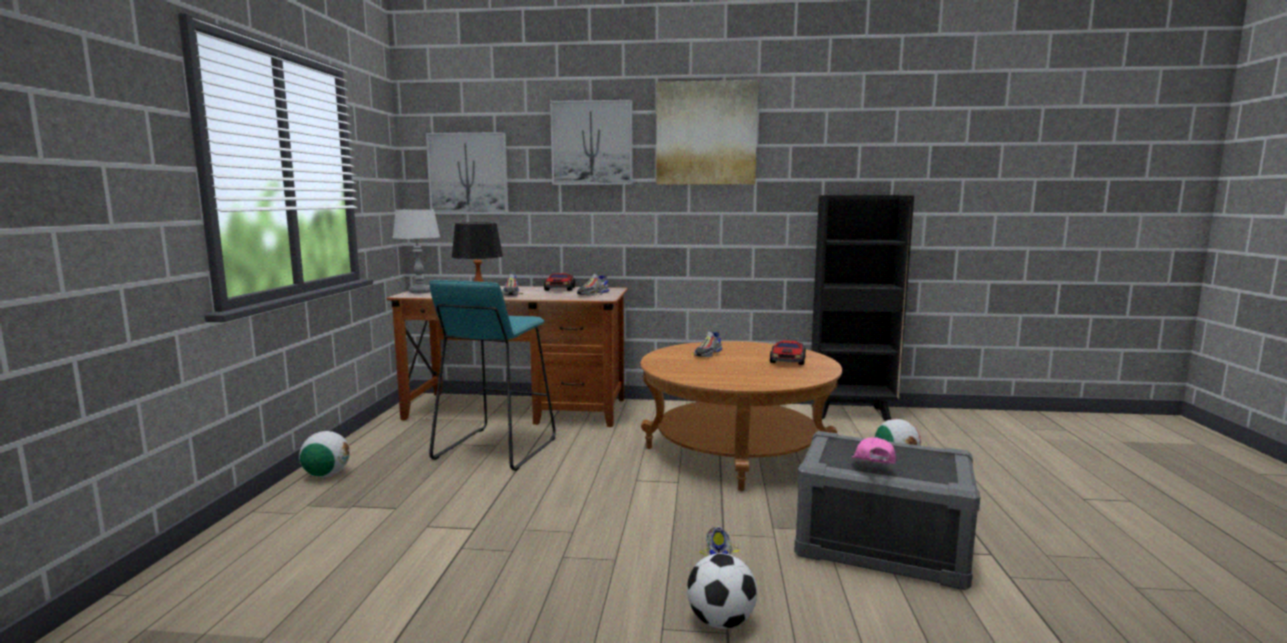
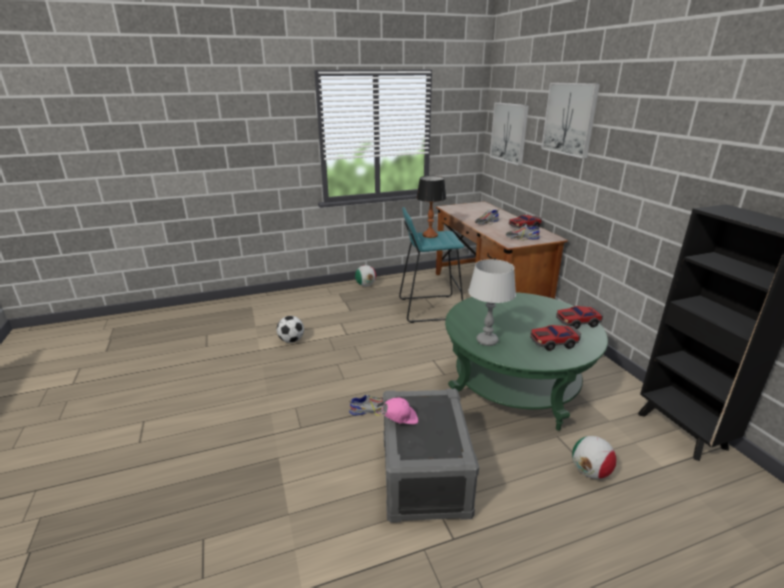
camera: 65 degrees right, 15 degrees up
grey table lamp [392,209,440,294] -> grey table lamp moved to [468,259,516,346]
brown coffee table [640,341,842,491] -> green coffee table [445,292,608,431]
picture [656,80,758,185] -> none
football [687,553,757,629] -> football moved to [277,316,304,343]
shoe [691,331,722,357] -> none
none -> toy car [556,306,604,329]

